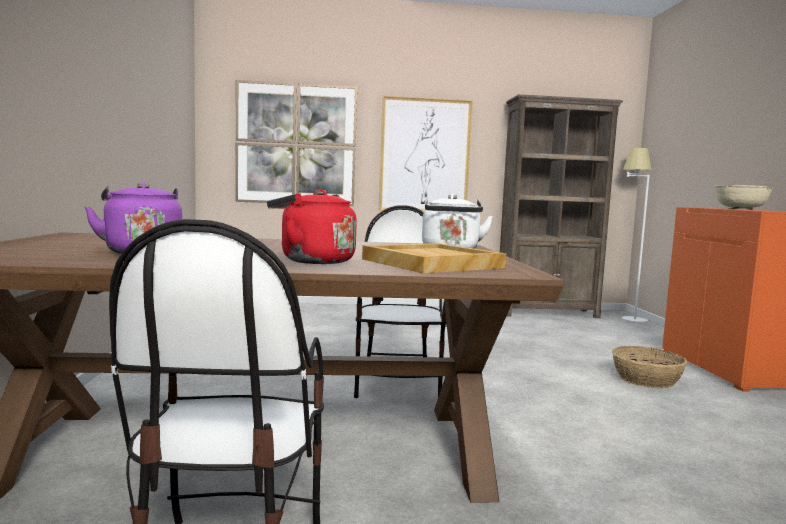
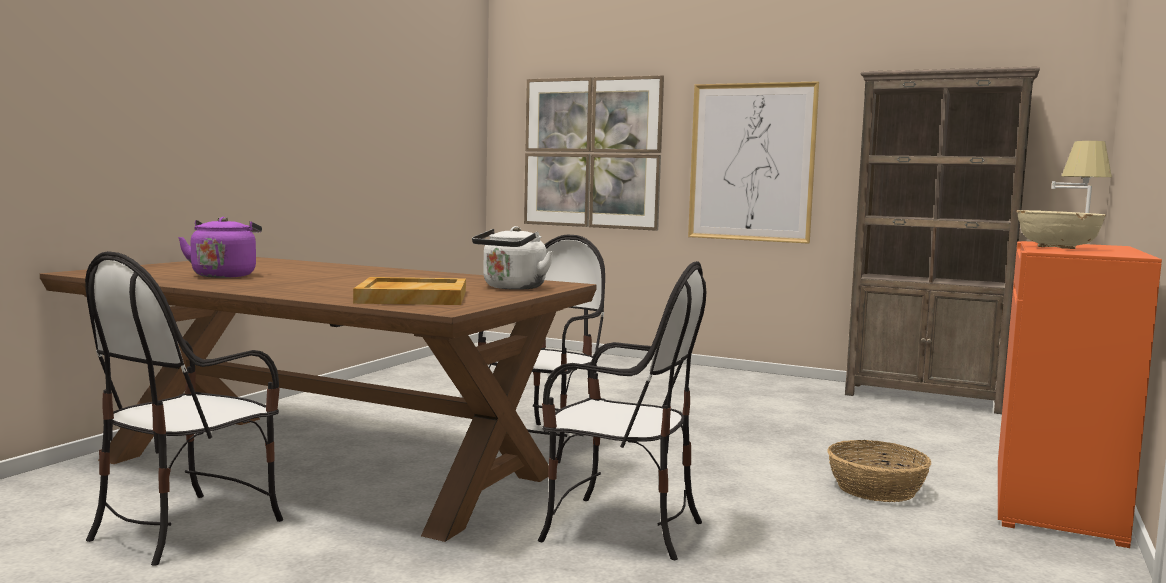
camera: 30 degrees right, 0 degrees up
red kettle [267,189,357,264] -> none
none -> chair [538,261,706,560]

